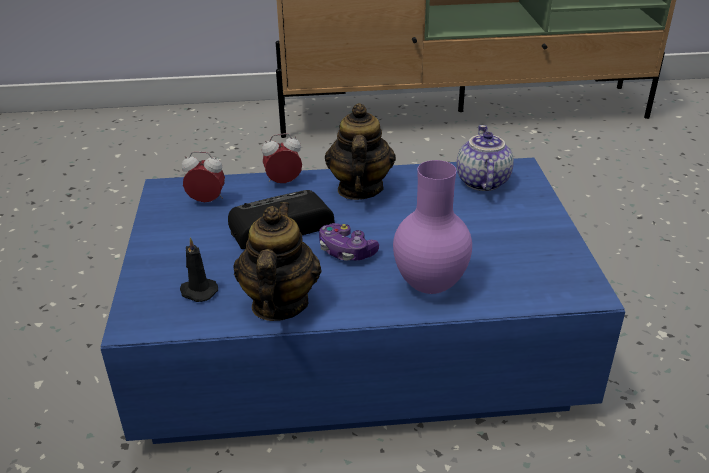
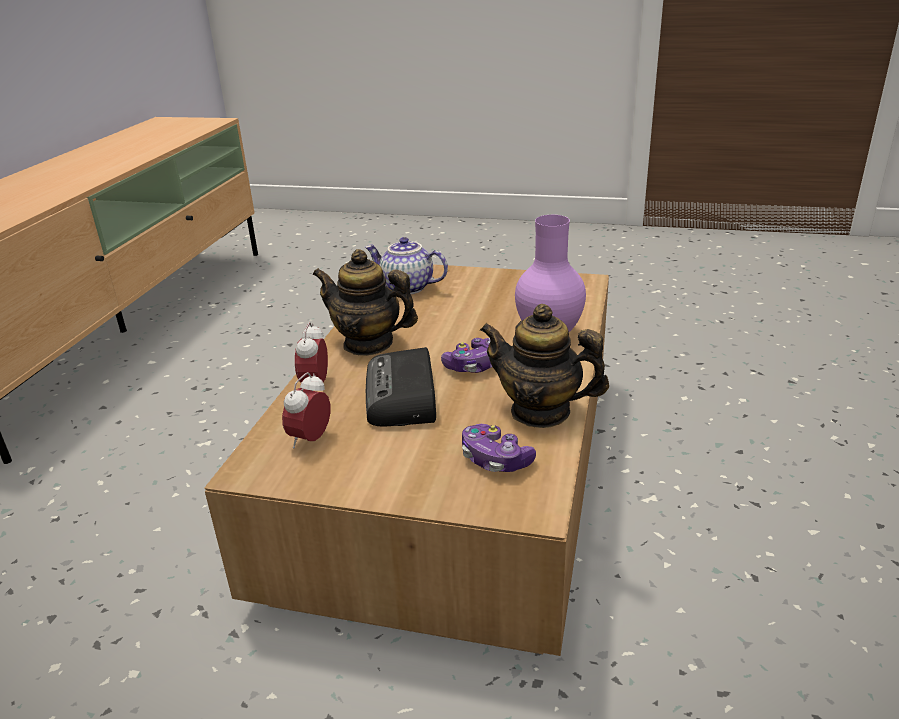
camera: 70 degrees left, 5 degrees down
blue coffee table [101,158,625,444] -> brown coffee table [204,264,609,656]
black candle [180,237,218,302] -> game controller [462,424,536,472]

